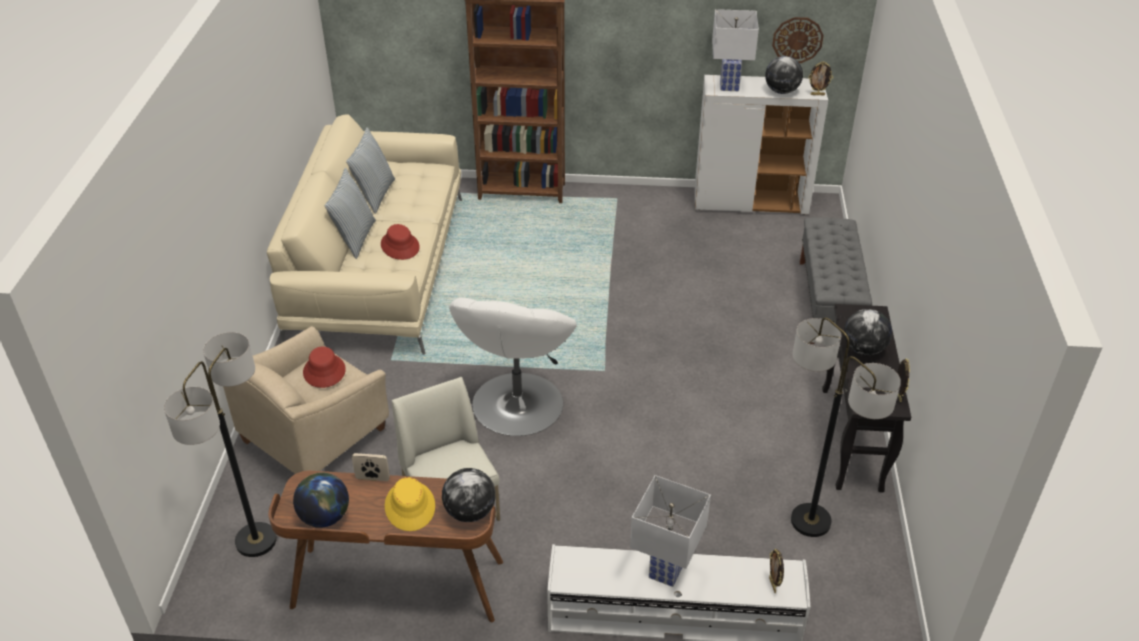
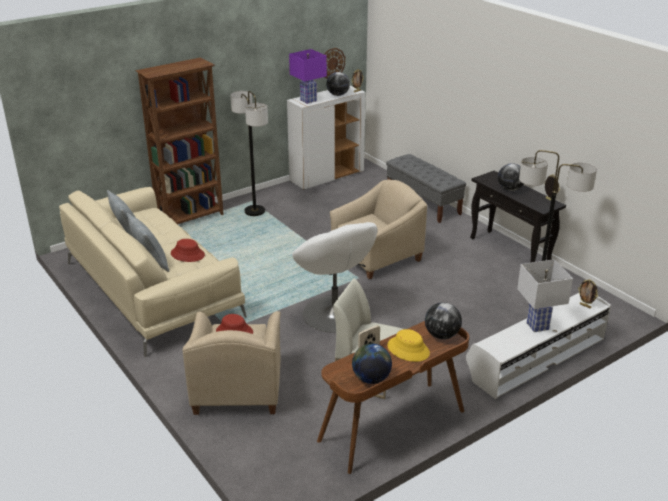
camera: 40 degrees left, 10 degrees down
floor lamp [164,332,277,557] -> floor lamp moved to [230,91,268,216]
white table lamp [712,9,759,91] -> purple table lamp [289,49,327,104]
none -> beige armchair [330,180,427,279]

